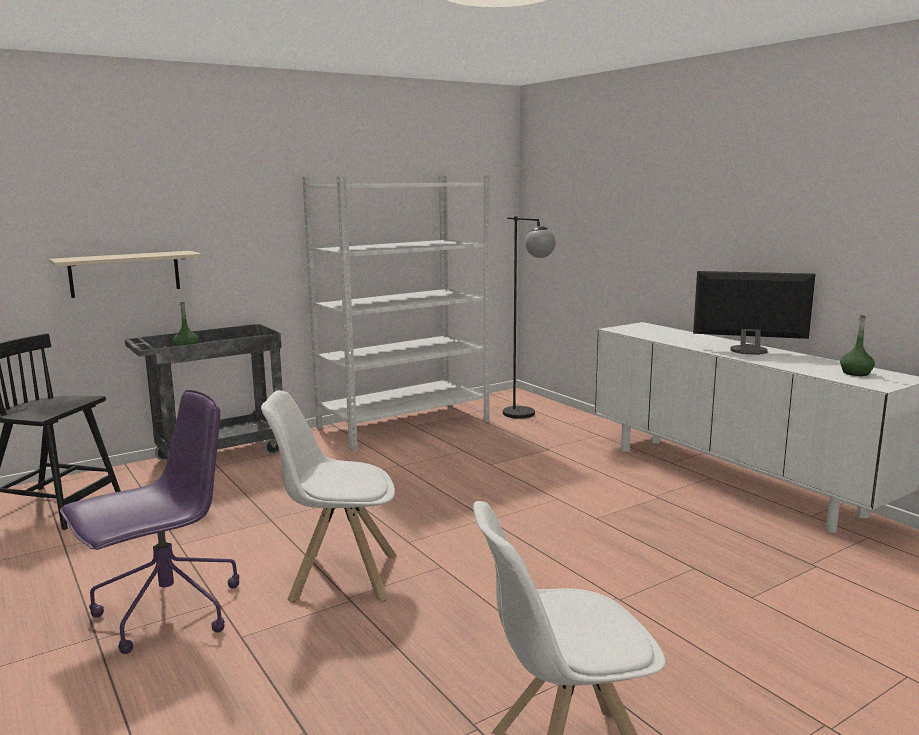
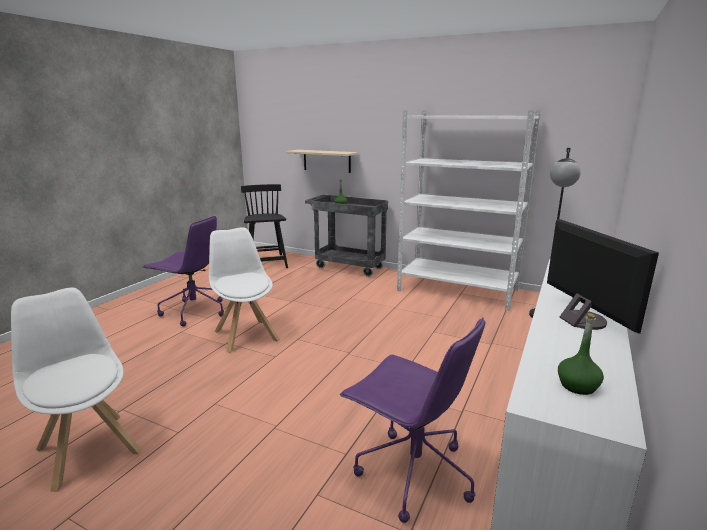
camera: 60 degrees right, 5 degrees up
none -> purple office chair [340,318,485,523]

